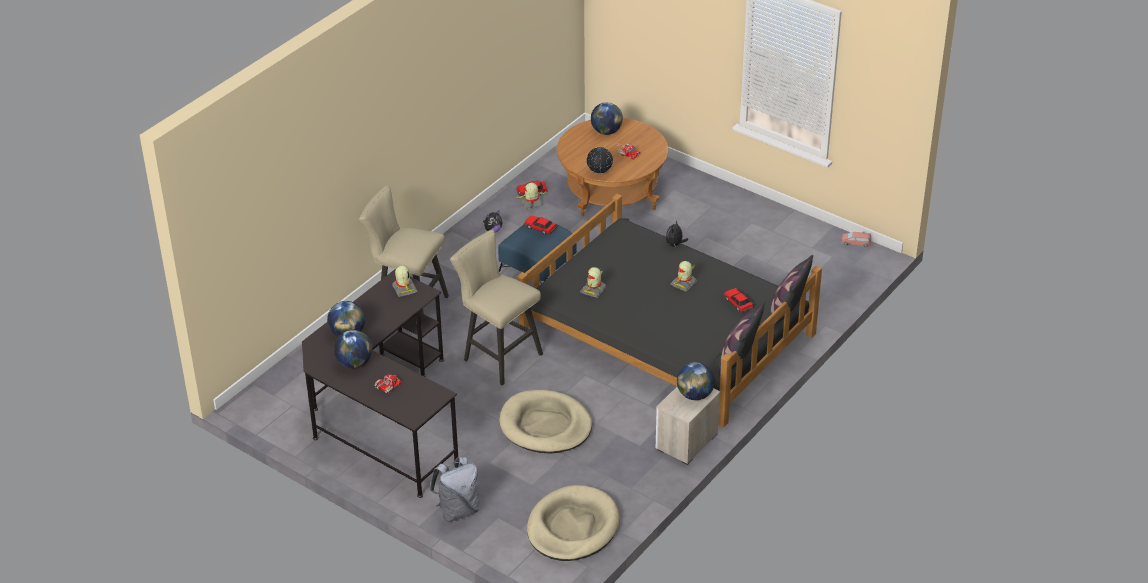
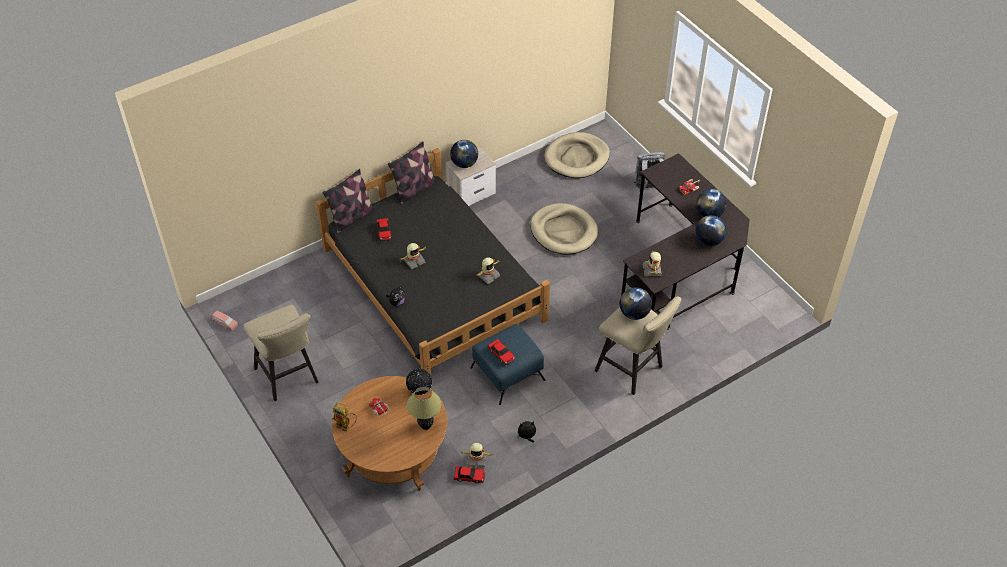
camera: 160 degrees left, 10 degrees up
beige stool [450,230,543,385] -> beige stool moved to [243,305,319,401]
globe [591,102,623,135] -> globe moved to [619,287,652,320]
none -> toy robot [333,402,357,432]
none -> table lamp [407,386,442,430]

